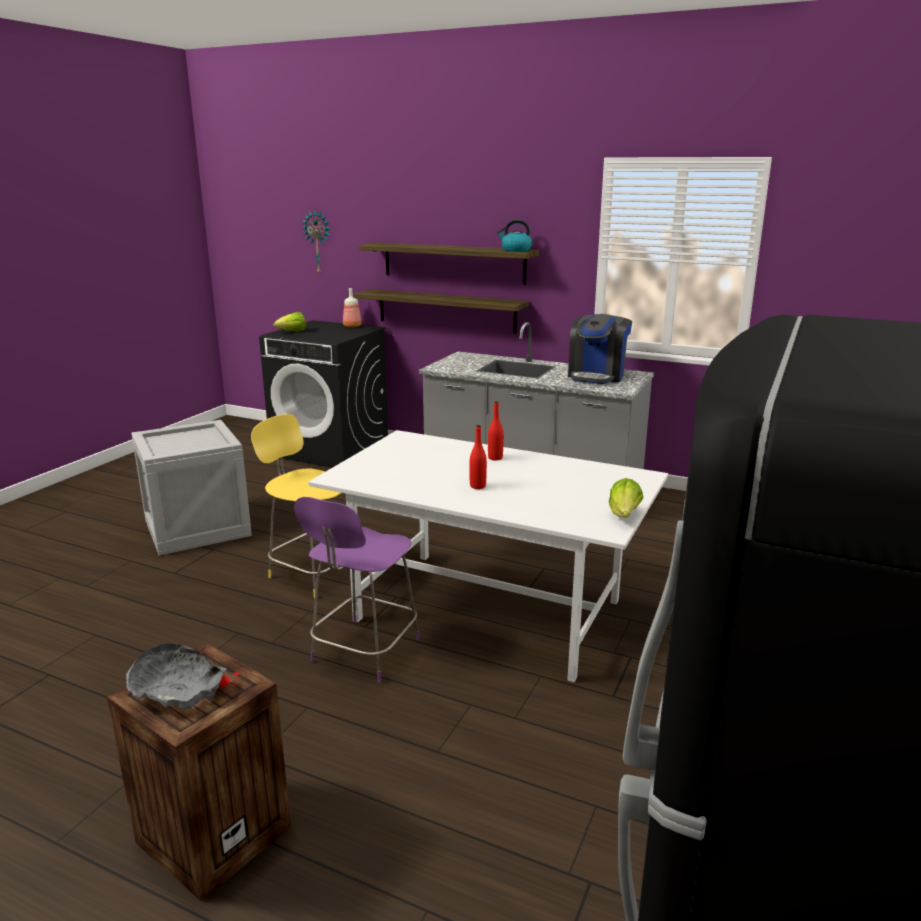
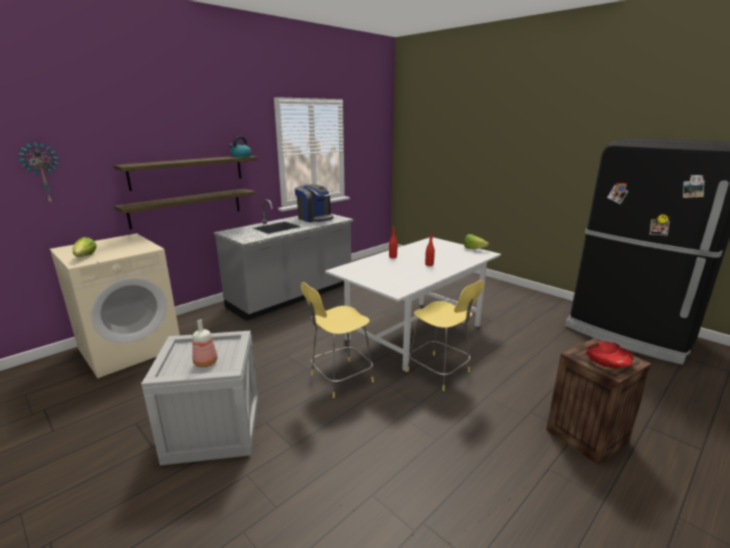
camera: 70 degrees left, 0 degrees up
grey bowl [126,643,227,710] -> red bowl [586,341,634,368]
black washing machine [259,320,388,468] -> beige washing machine [50,234,180,378]
purple stool [294,497,420,683] -> yellow stool [407,280,484,391]
bottle [343,288,362,328] -> bottle moved to [192,319,218,367]

